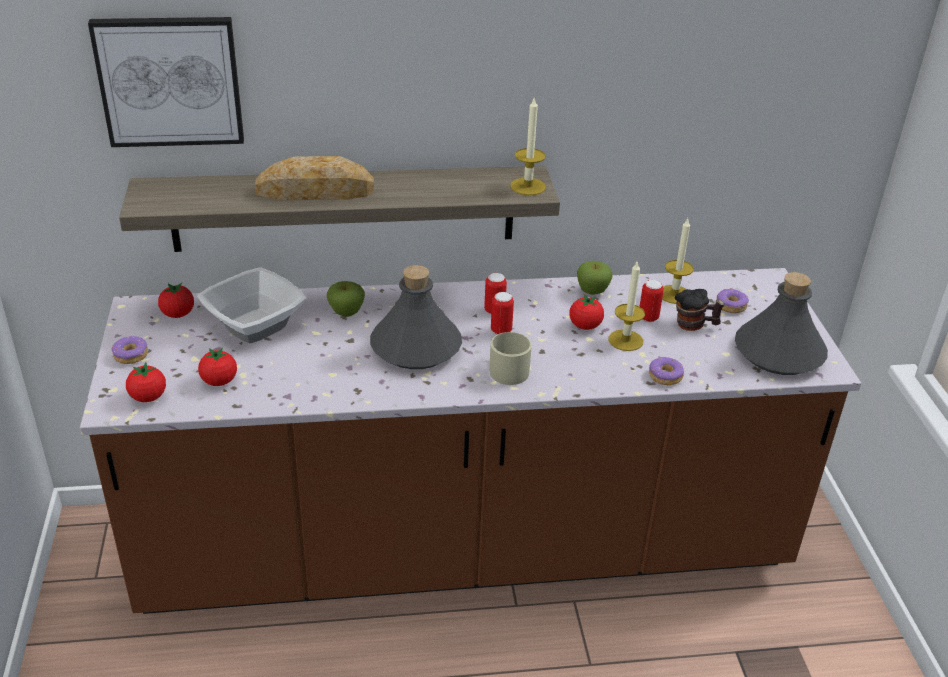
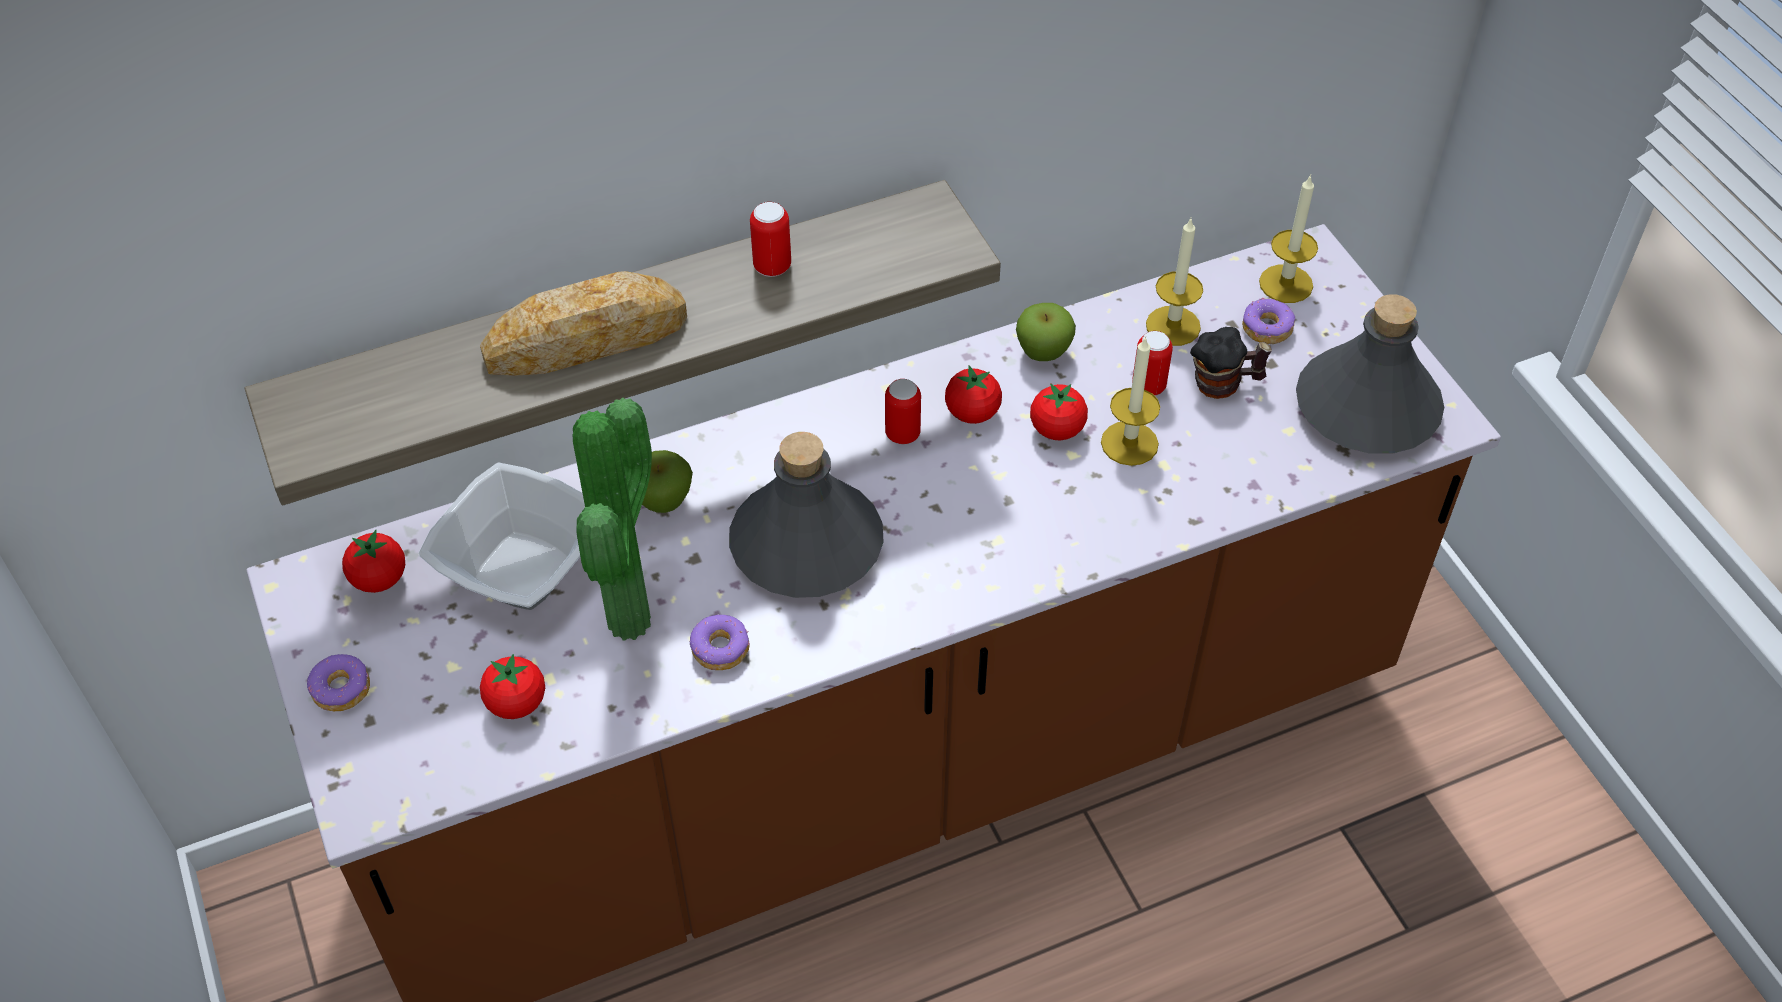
camera: 15 degrees left, 15 degrees up
picture [88,17,244,147] -> none
tomato [126,363,166,402] -> tomato moved to [945,365,1002,424]
beige mug [489,332,532,385] -> none
can [491,292,514,335] -> can moved to [750,202,791,277]
candle [510,96,546,195] -> candle moved to [1259,175,1318,303]
donut [649,357,684,385] -> donut moved to [690,614,750,670]
none -> potted plant [573,398,652,641]

